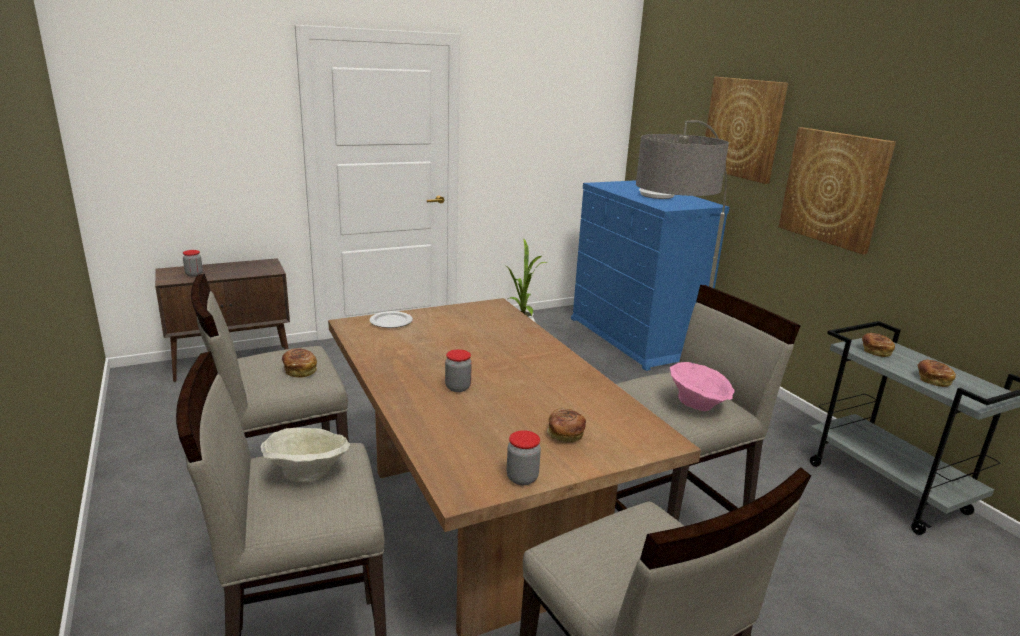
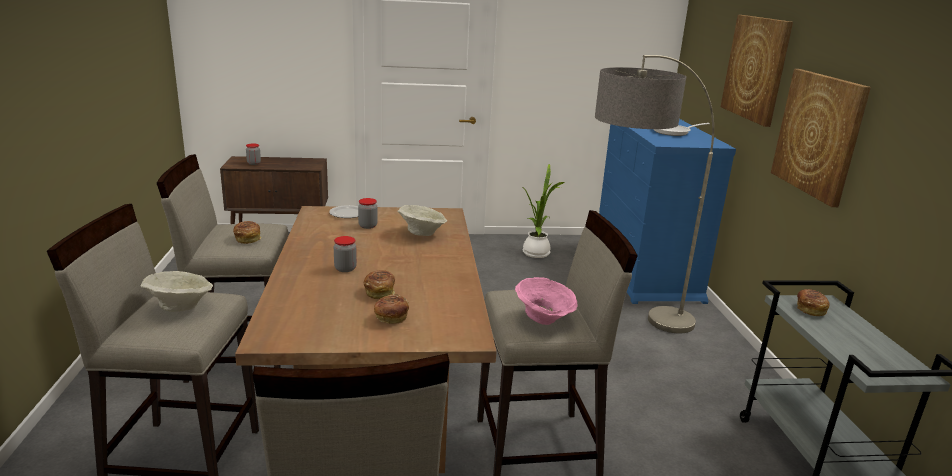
camera: 20 degrees right, 0 degrees up
jar [507,430,541,485] -> jar moved to [358,198,378,229]
bread [918,360,956,387] -> bread moved to [364,270,395,299]
none -> beige bowl [397,205,447,236]

